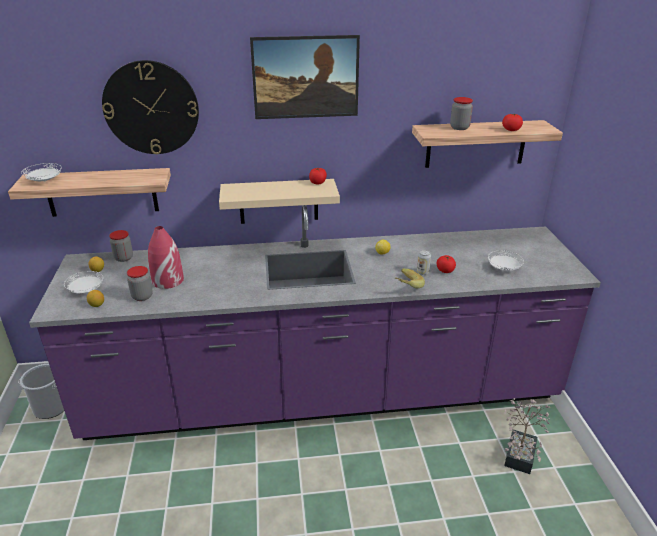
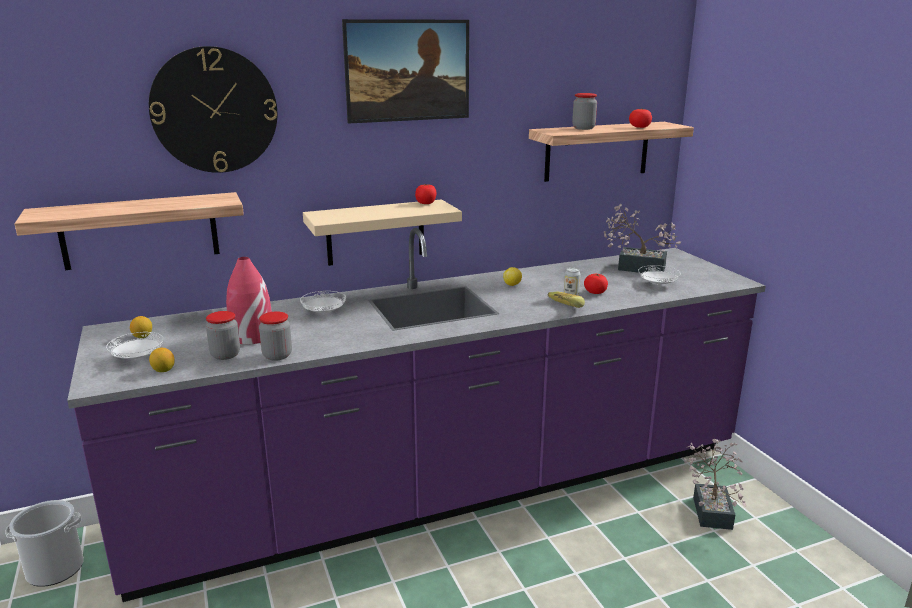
camera: 15 degrees left, 10 degrees down
white plate [21,163,62,181] -> white plate moved to [300,291,346,313]
jar [109,230,133,262] -> jar moved to [259,311,292,361]
none -> potted plant [604,204,681,273]

